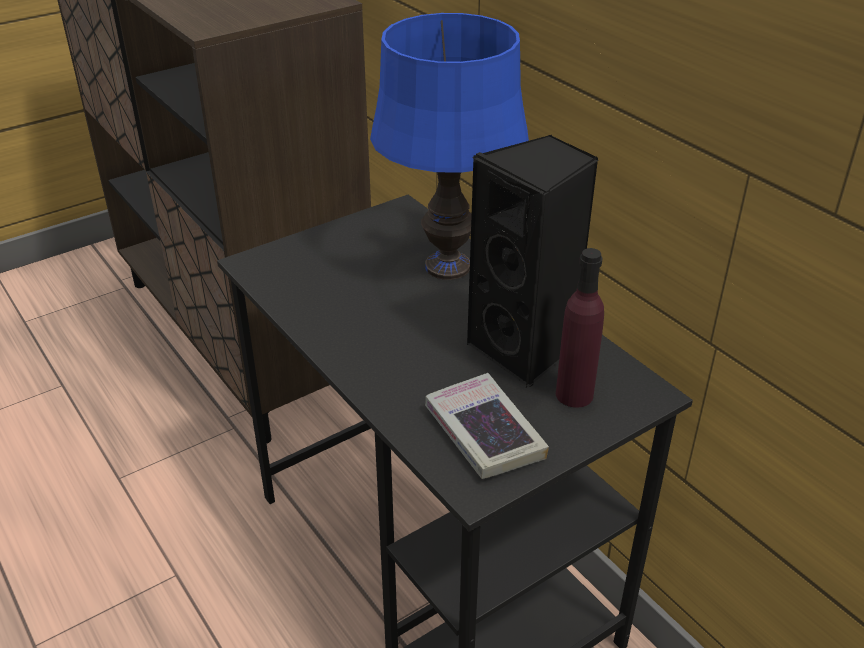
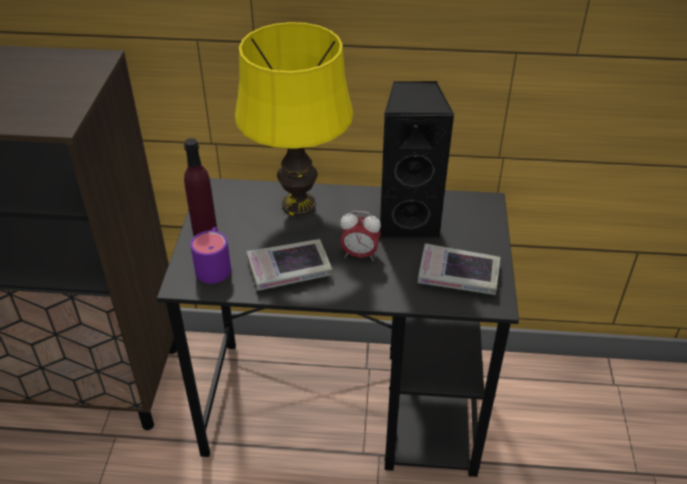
camera: 50 degrees left, 5 degrees up
blue table lamp [370,13,529,280] -> yellow table lamp [235,22,353,216]
purple bottle [556,248,604,408] -> purple bottle moved to [184,138,217,236]
none -> purple mug [190,227,231,283]
none -> book [246,239,333,291]
none -> alarm clock [340,211,381,261]

